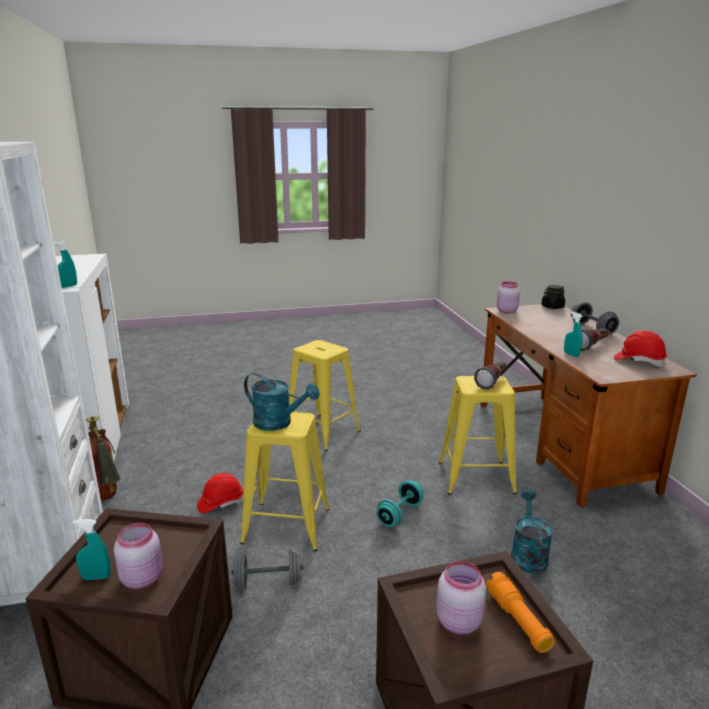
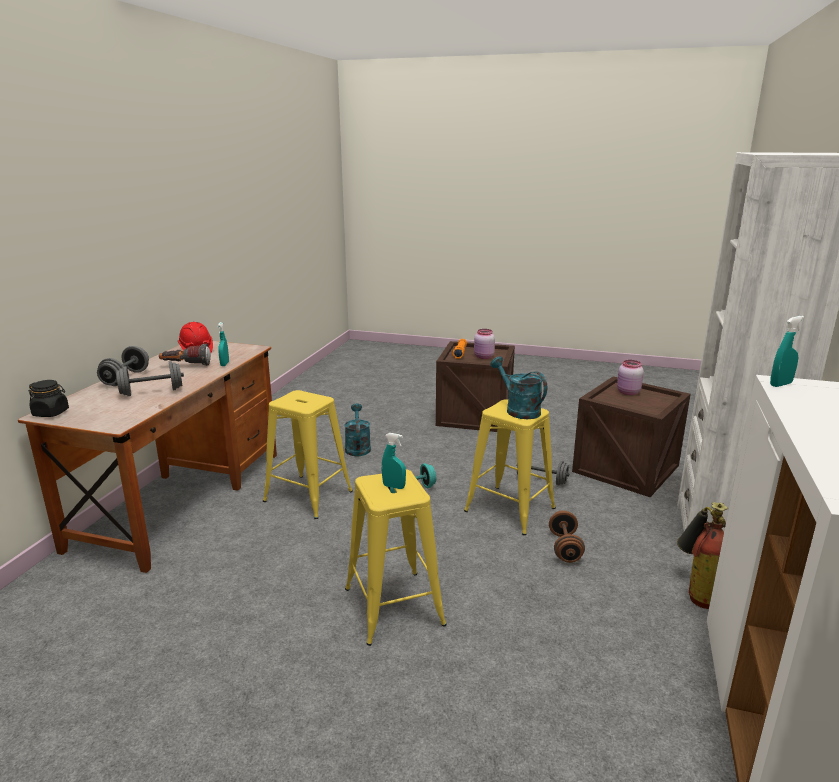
camera: 150 degrees left, 0 degrees up
turquoise spray bottle [73,519,111,580] -> turquoise spray bottle moved to [382,433,406,489]
red hard hat [197,473,244,514] -> brown dumbbell [549,510,585,563]
flashlight [474,362,507,390] -> none
pink jar [497,281,520,313] -> none
turquoise watering can [511,490,553,574] -> turquoise watering can turned 135 degrees clockwise [345,403,371,456]
none -> grey dumbbell [115,361,184,396]

